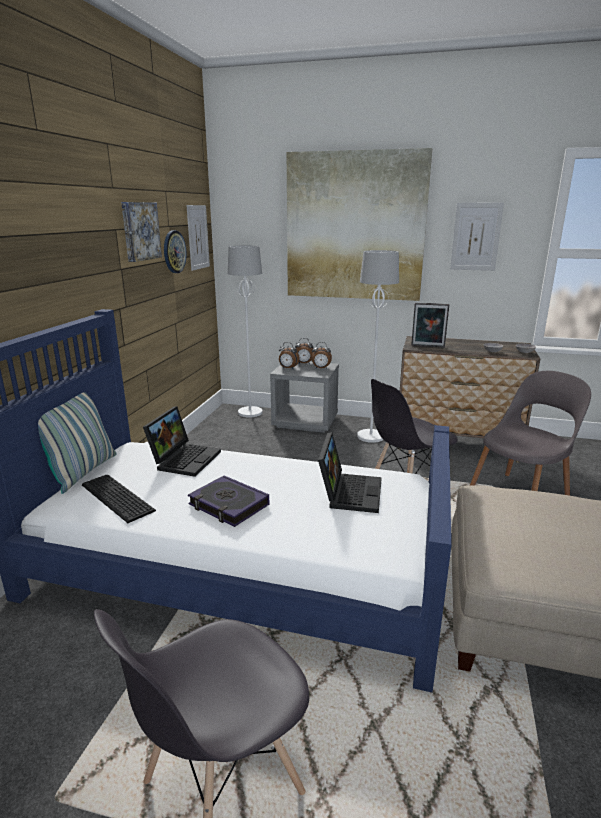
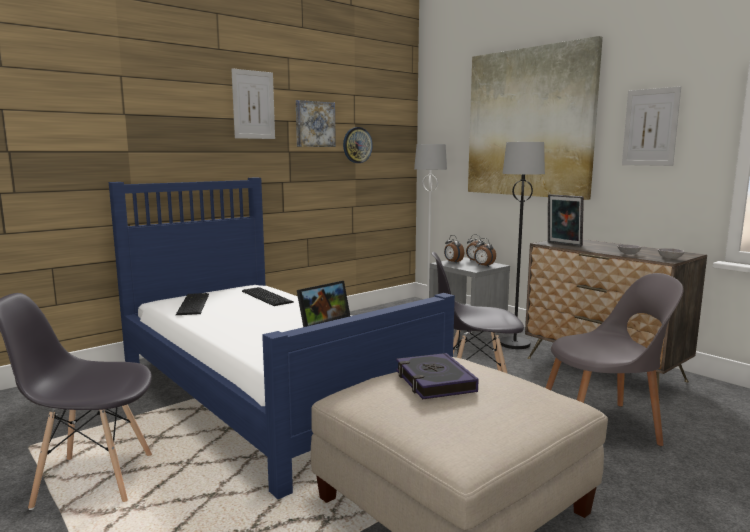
camera: 35 degrees right, 10 degrees down
pillow [38,392,116,494] -> none
laptop [143,406,221,477] -> keyboard [242,287,294,306]
picture [186,205,210,271] -> picture moved to [231,68,275,139]
book [188,476,269,527] -> book moved to [396,353,479,399]
white floor lamp [357,250,399,443] -> black floor lamp [500,142,545,349]

